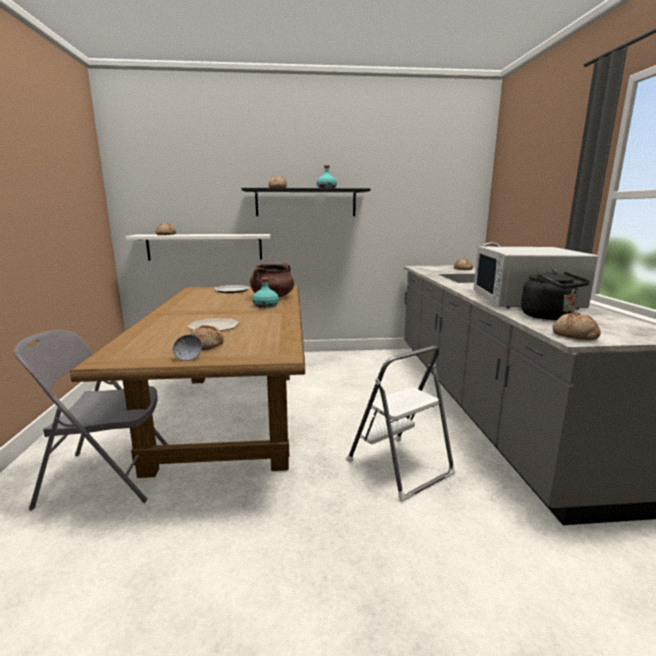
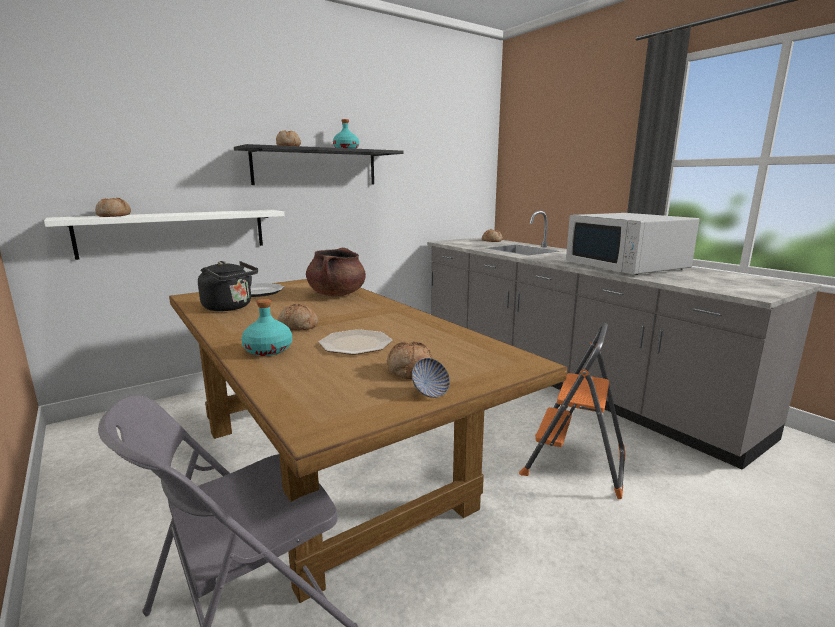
camera: 30 degrees left, 0 degrees up
turquoise bottle [252,277,279,308] -> turquoise bottle moved to [241,299,292,356]
white step ladder [345,346,455,502] -> orange step ladder [519,323,625,499]
black kettle [521,270,590,320] -> black kettle moved to [198,261,258,311]
bread [553,313,601,340] -> bread moved to [277,304,318,330]

